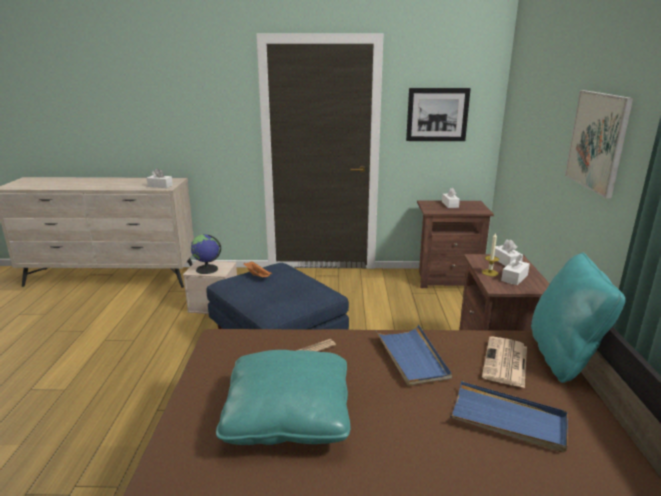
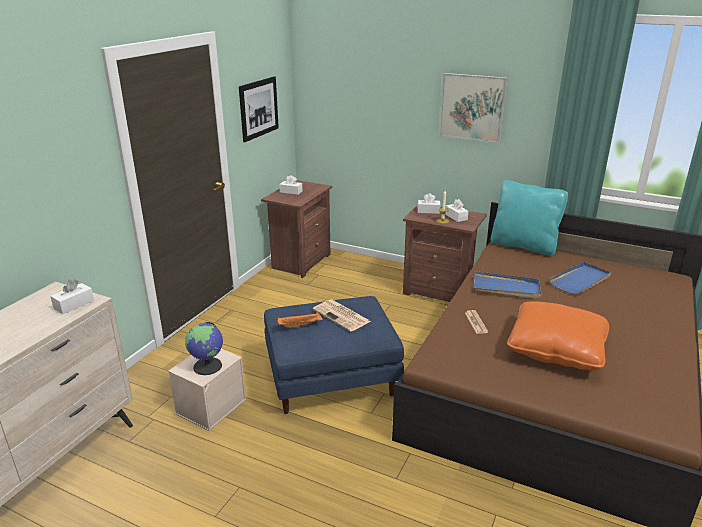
camera: 65 degrees left, 5 degrees up
turquoise pillow [216,350,350,445] -> orange pillow [507,301,609,371]
newspaper [482,336,527,388] -> newspaper moved to [313,299,371,332]

